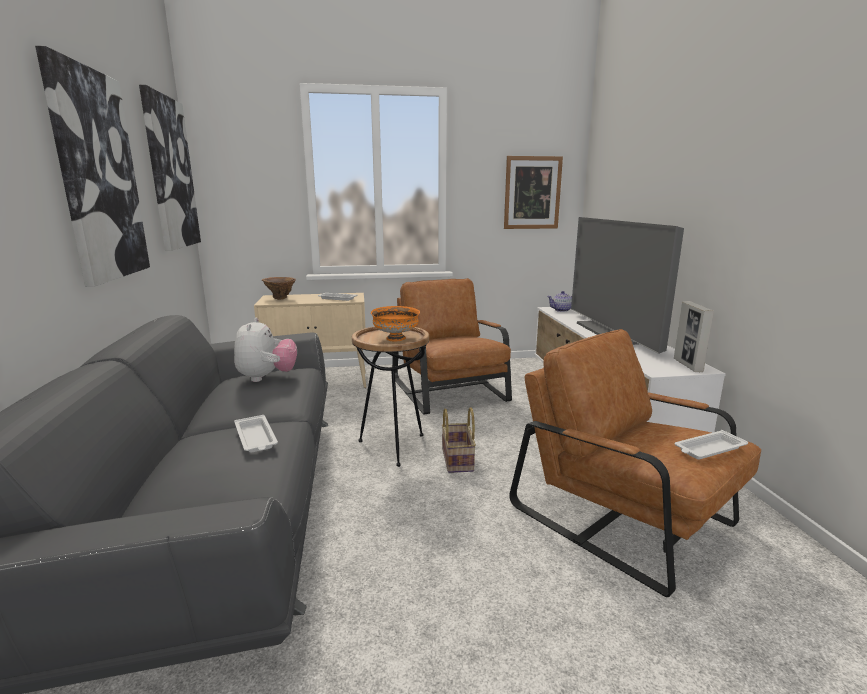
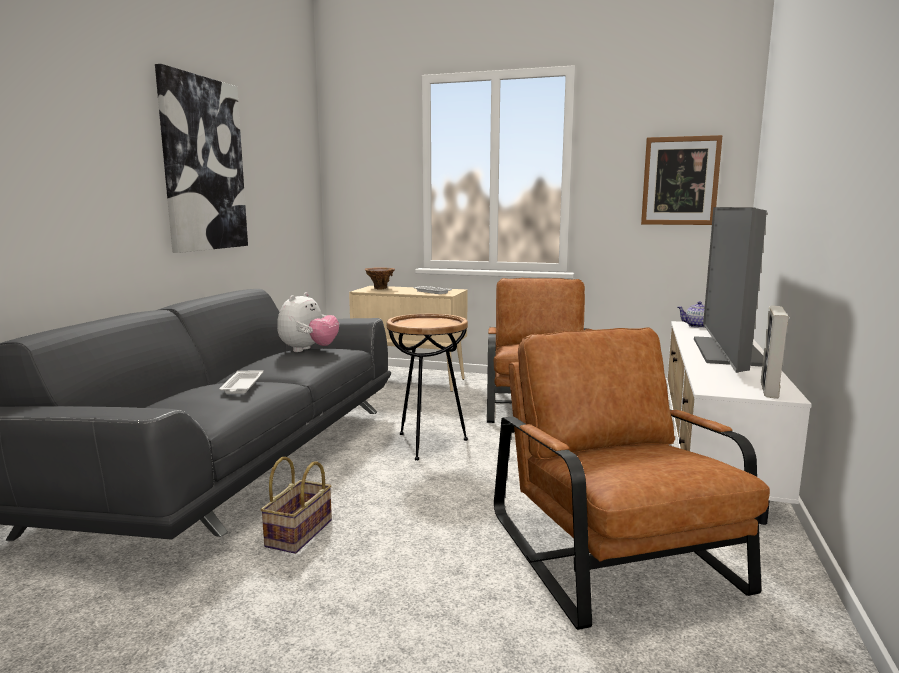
camera: 25 degrees right, 5 degrees down
picture [139,85,201,251] -> none
orange bowl [371,306,420,341] -> none
basket [442,407,476,473] -> basket moved to [260,457,332,554]
white tray [675,430,748,460] -> none

